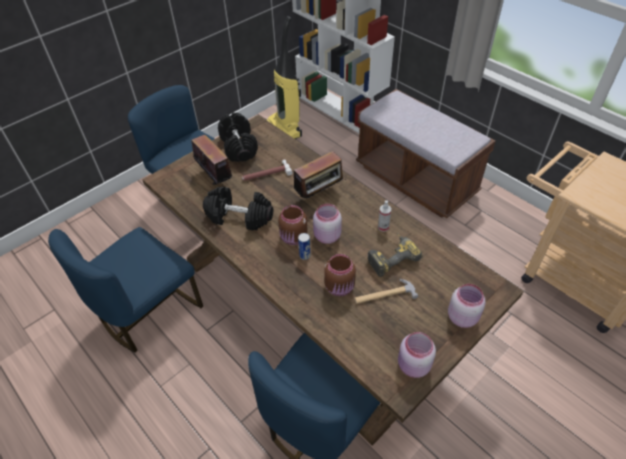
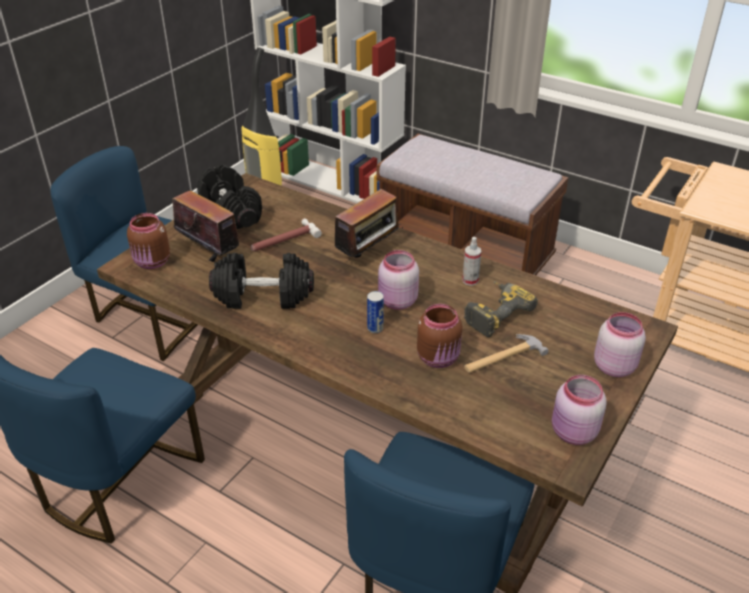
camera: 15 degrees left, 10 degrees down
brown jar [278,205,308,245] -> brown jar moved to [127,213,170,269]

